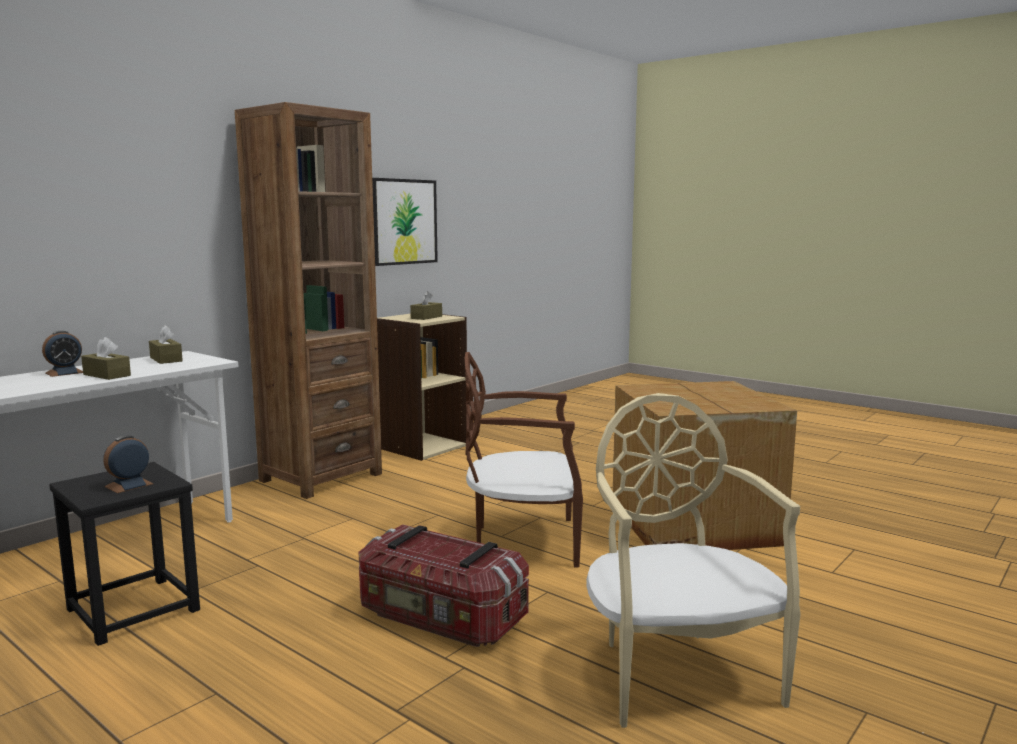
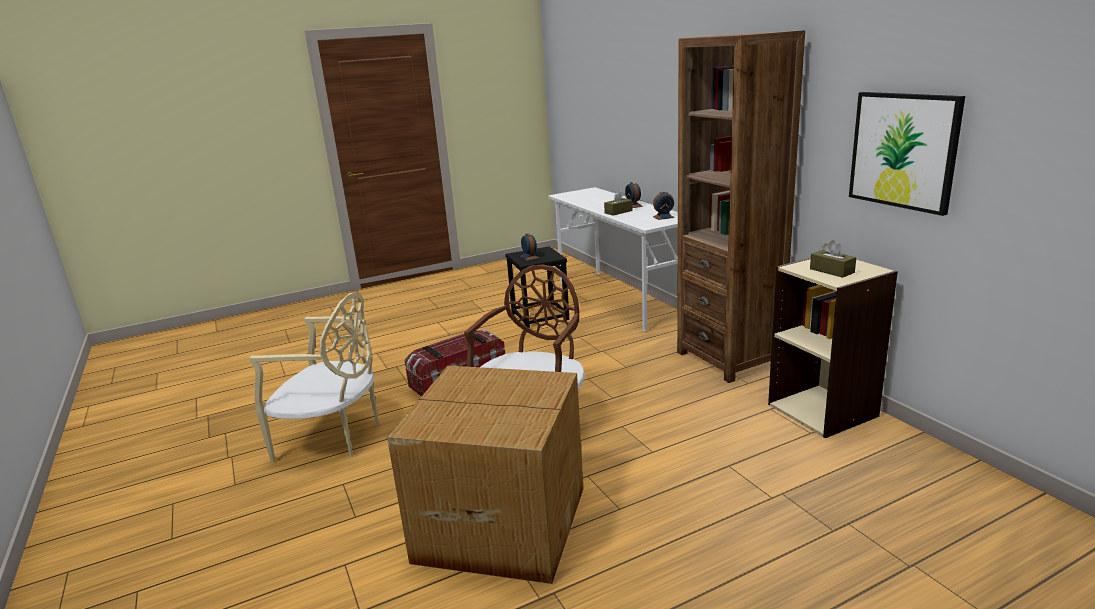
camera: 115 degrees right, 10 degrees up
brown tissue box [149,325,183,364] -> alarm clock [653,192,675,220]

